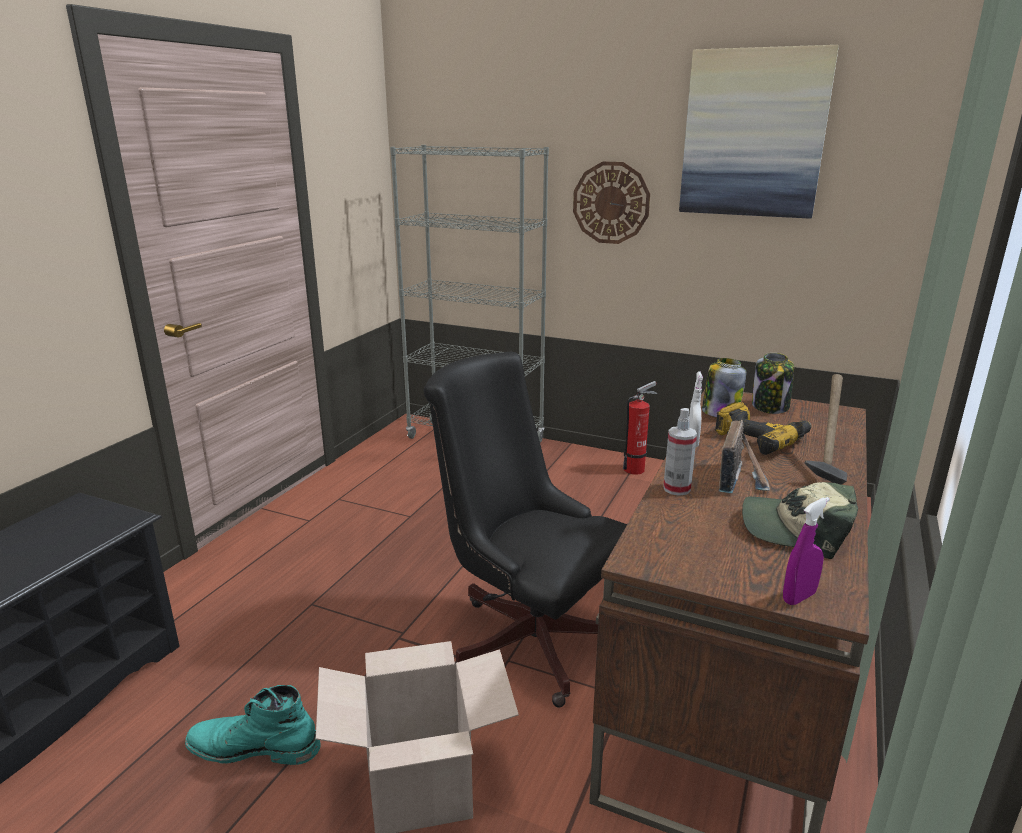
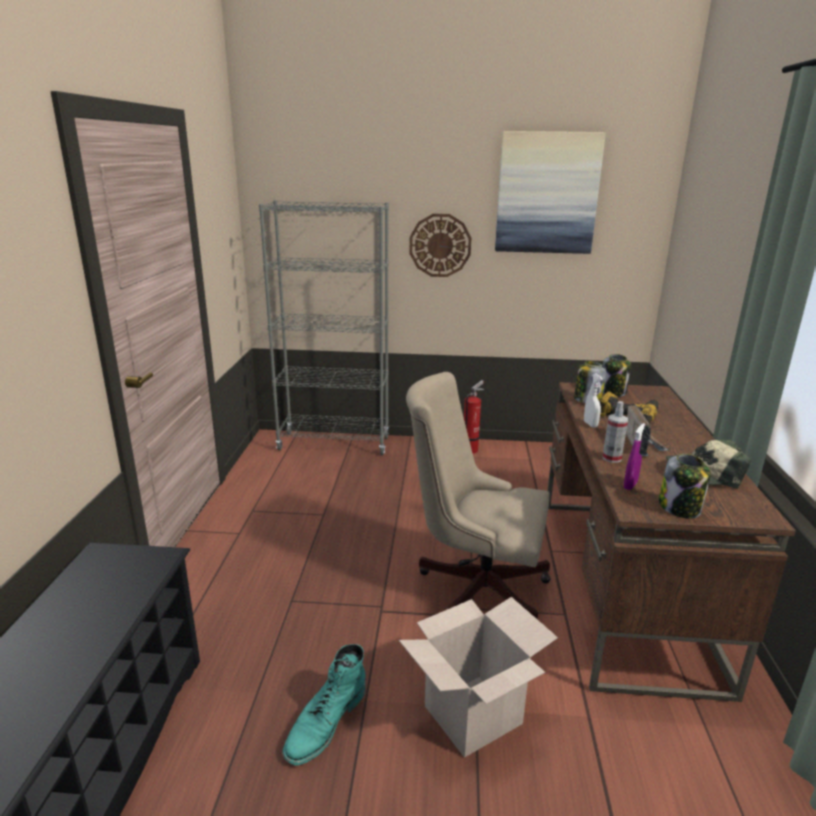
camera: 20 degrees left, 0 degrees up
turquoise boot [185,685,320,765] -> turquoise boot turned 45 degrees counterclockwise [283,644,366,766]
black office chair [423,352,627,707] -> beige office chair [406,372,551,620]
purple spray bottle [783,497,830,605] -> purple spray bottle moved to [624,423,645,490]
hammer [805,374,847,485] -> none
none -> jar [659,454,711,519]

